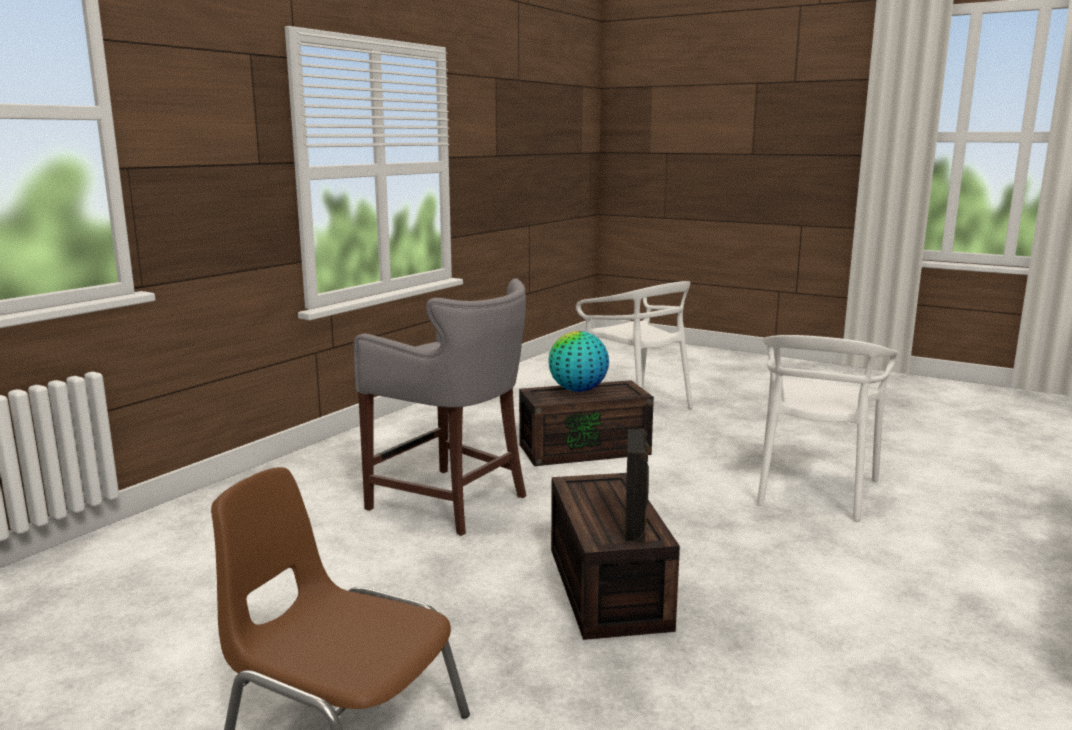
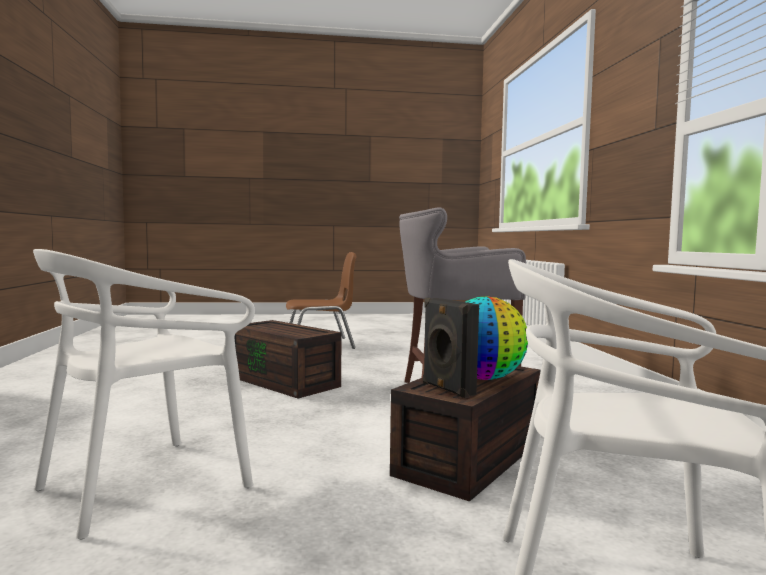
camera: 140 degrees right, 10 degrees down
black speaker [625,429,650,543] -> black speaker moved to [423,297,479,398]
white chair [757,335,898,521] -> white chair turned 120 degrees counterclockwise [33,249,255,539]

